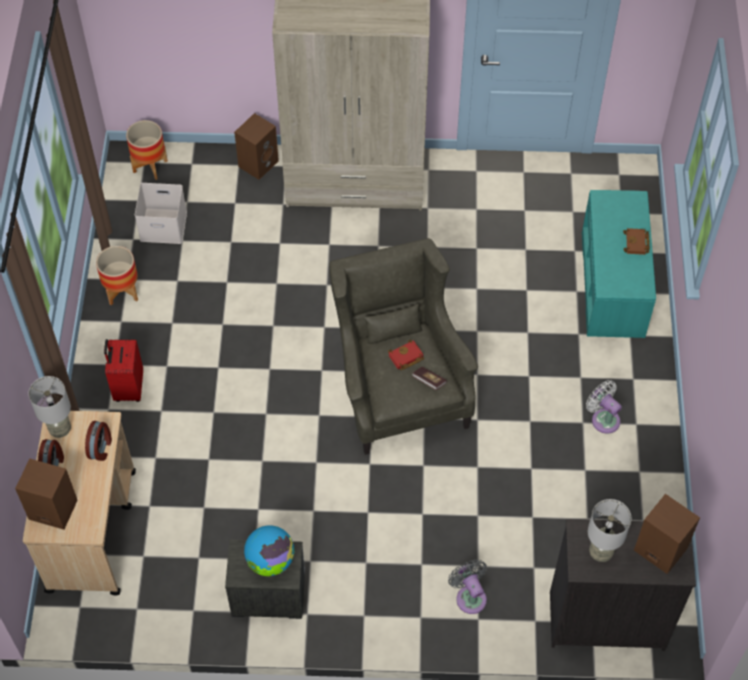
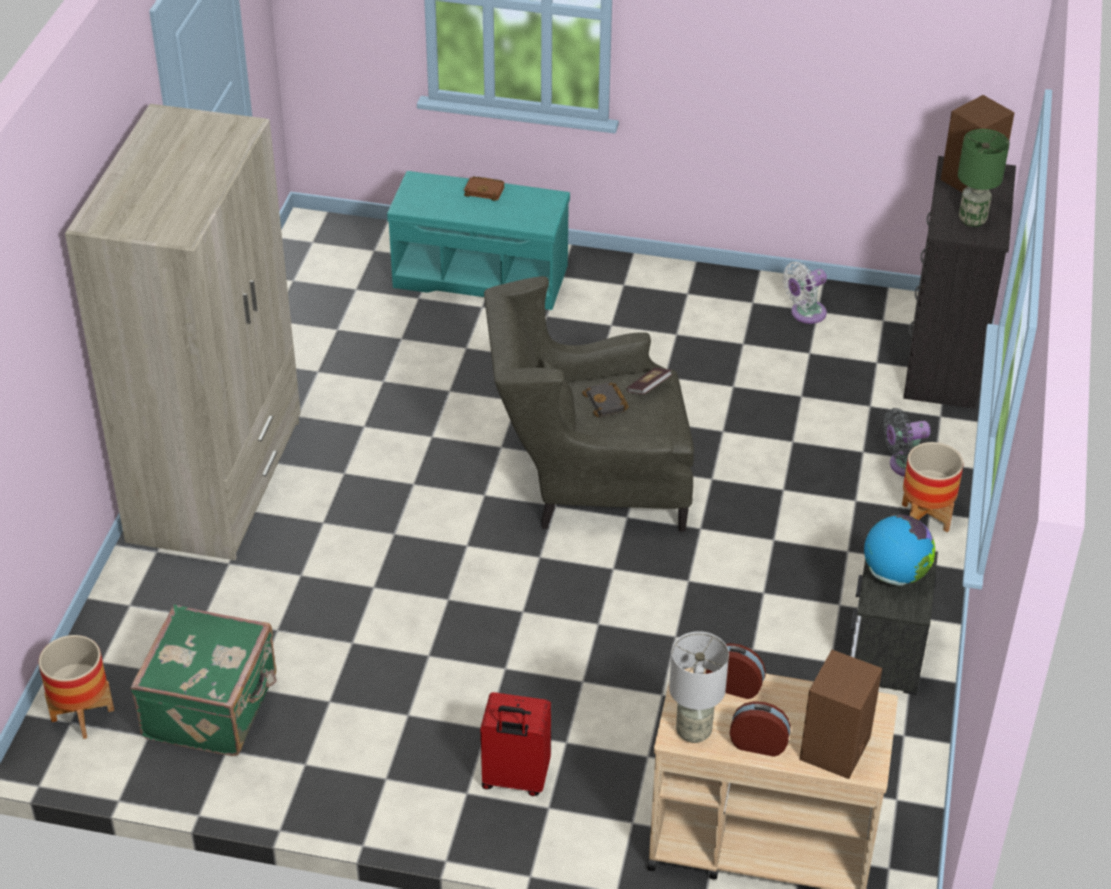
camera: 80 degrees left, 15 degrees down
planter [96,246,138,306] -> planter moved to [902,442,963,532]
white storage box [135,183,187,244] -> green suitcase [130,605,277,756]
brown speaker [234,113,279,180] -> none
red book [388,339,424,371] -> black book [582,382,629,418]
white fan [586,380,622,434] -> white fan moved to [783,262,827,324]
grey table lamp [588,499,632,562] -> green table lamp [958,129,1009,227]

